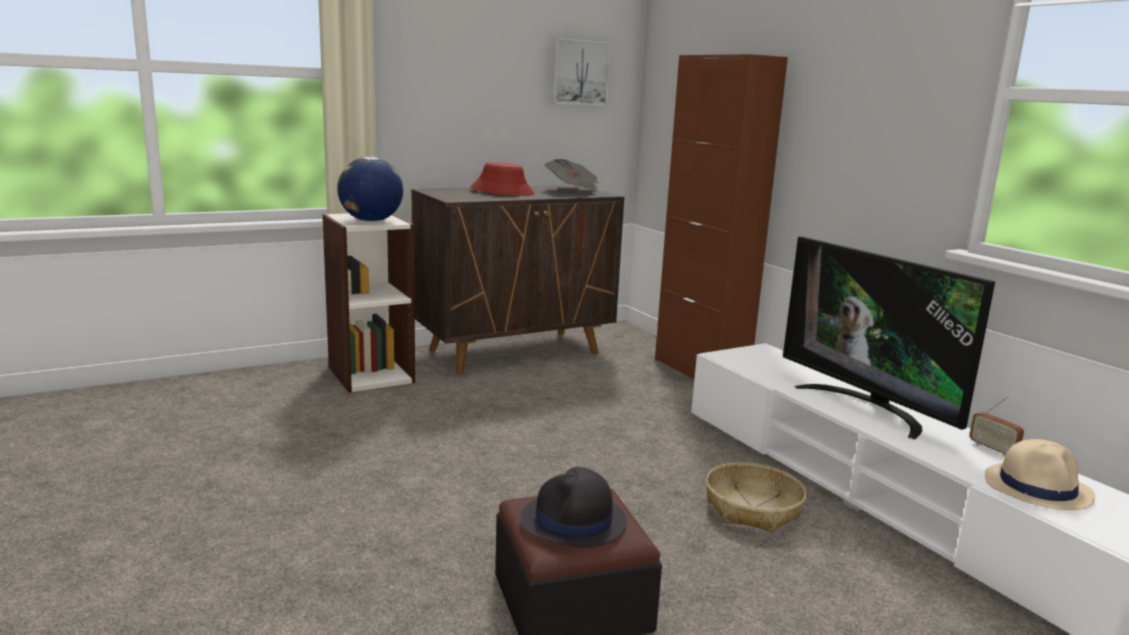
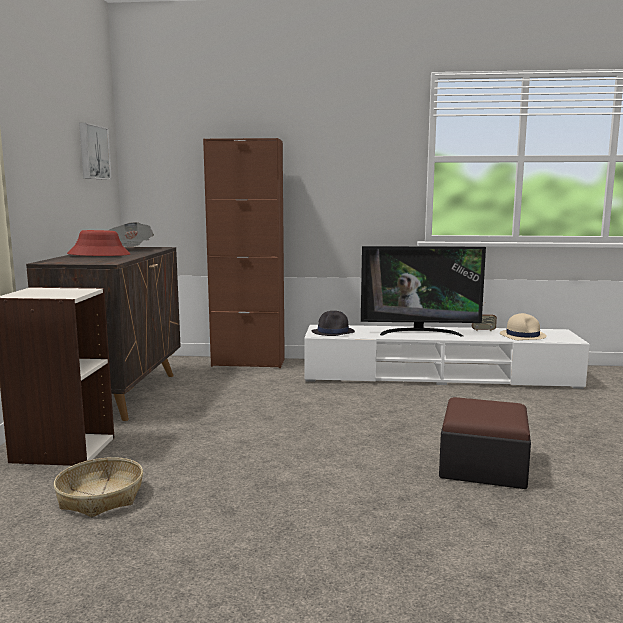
camera: 55 degrees left, 5 degrees down
globe [337,157,403,222] -> none
black hat [520,467,627,548] -> black hat moved to [312,311,355,336]
basket [706,462,806,533] -> basket moved to [54,457,143,517]

